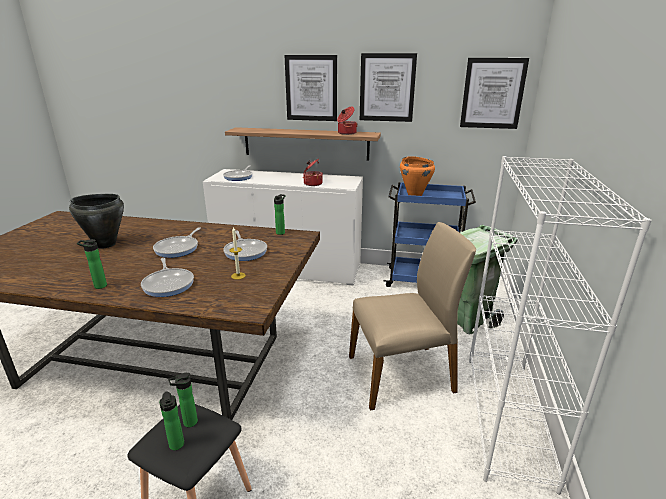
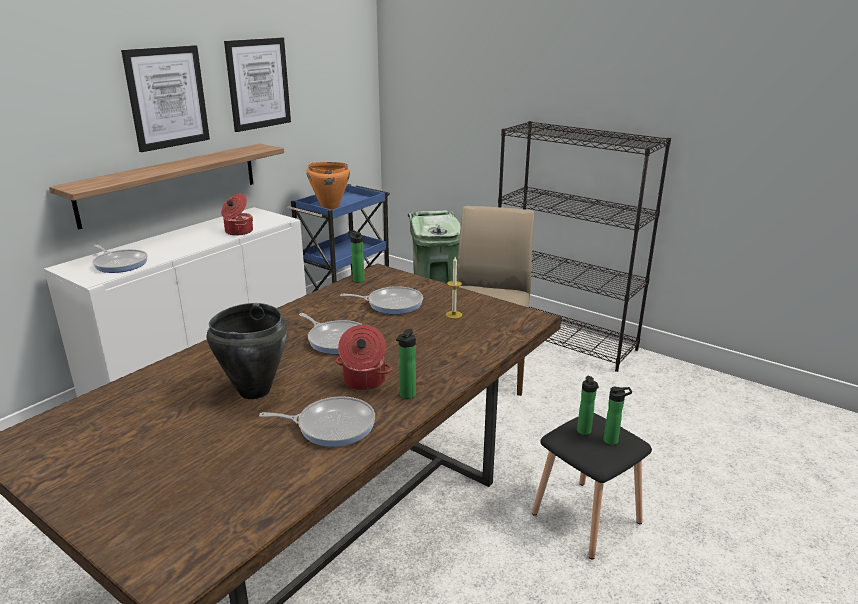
camera: 65 degrees left, 0 degrees up
frying pan [141,258,194,297] -> frying pan moved to [259,396,375,447]
cooking pot [337,107,357,135] -> cooking pot moved to [336,325,392,391]
picture [460,58,529,129] -> none
white bookcase [469,156,652,495] -> black bookcase [498,121,671,372]

